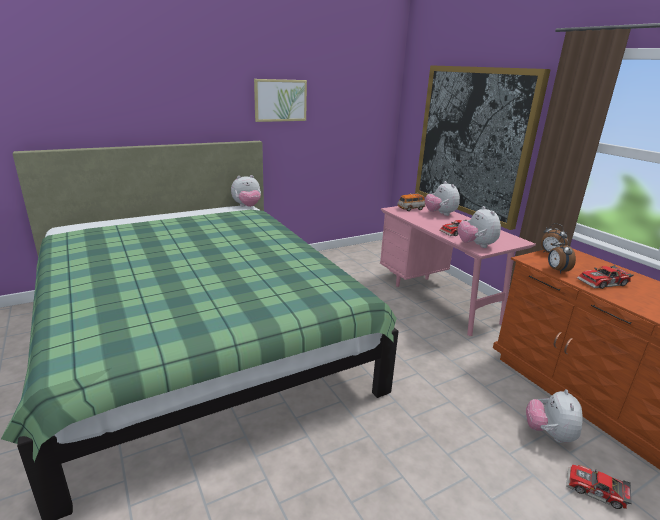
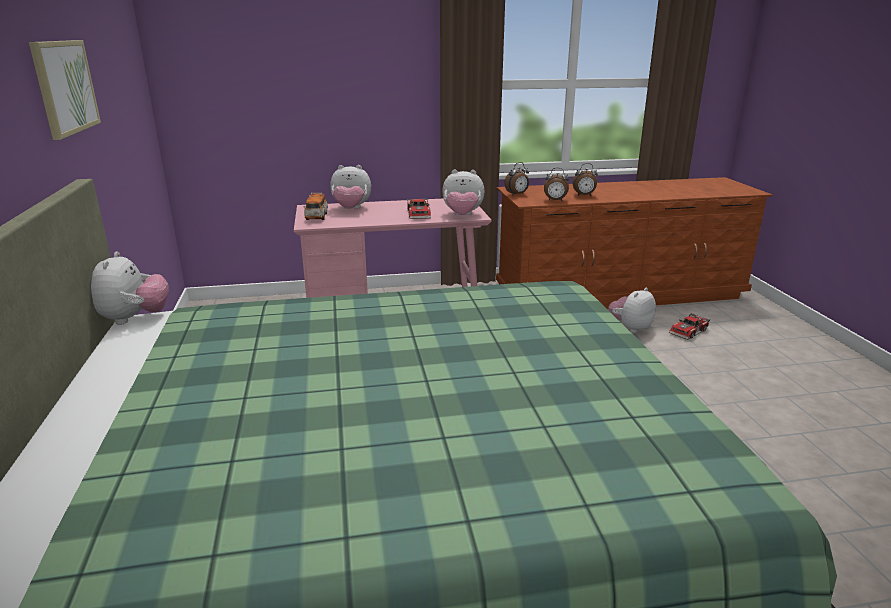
camera: 70 degrees left, 0 degrees up
picture [415,65,551,230] -> none
plush toy [526,389,583,443] -> plush toy turned 105 degrees clockwise [608,288,656,333]
toy car [577,265,634,289] -> alarm clock [573,163,598,196]

